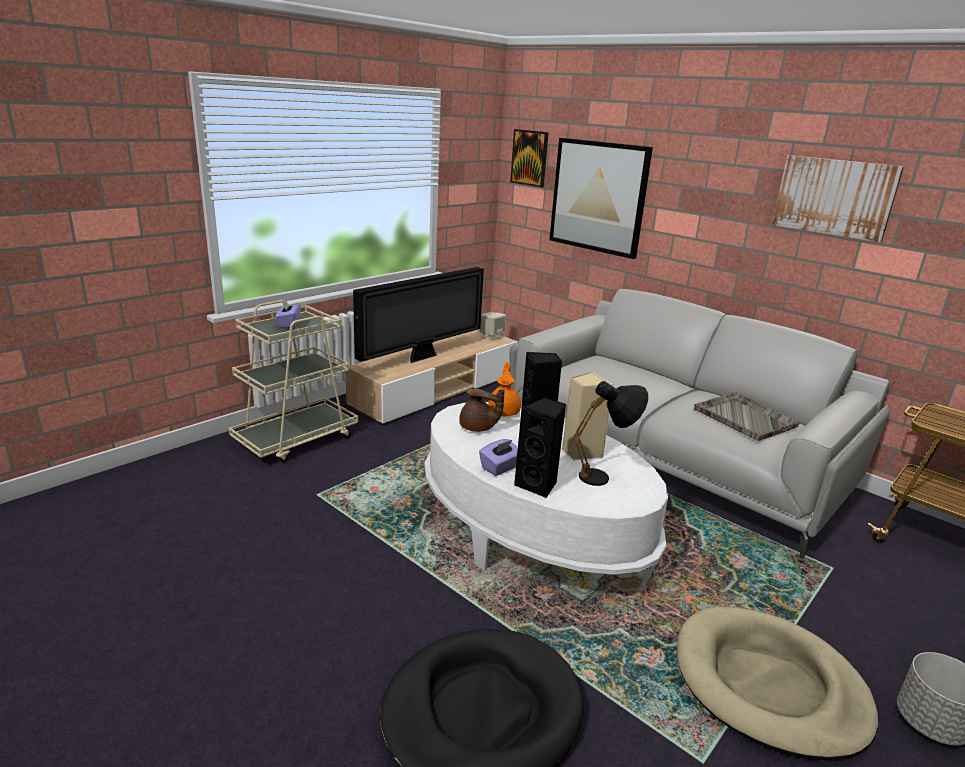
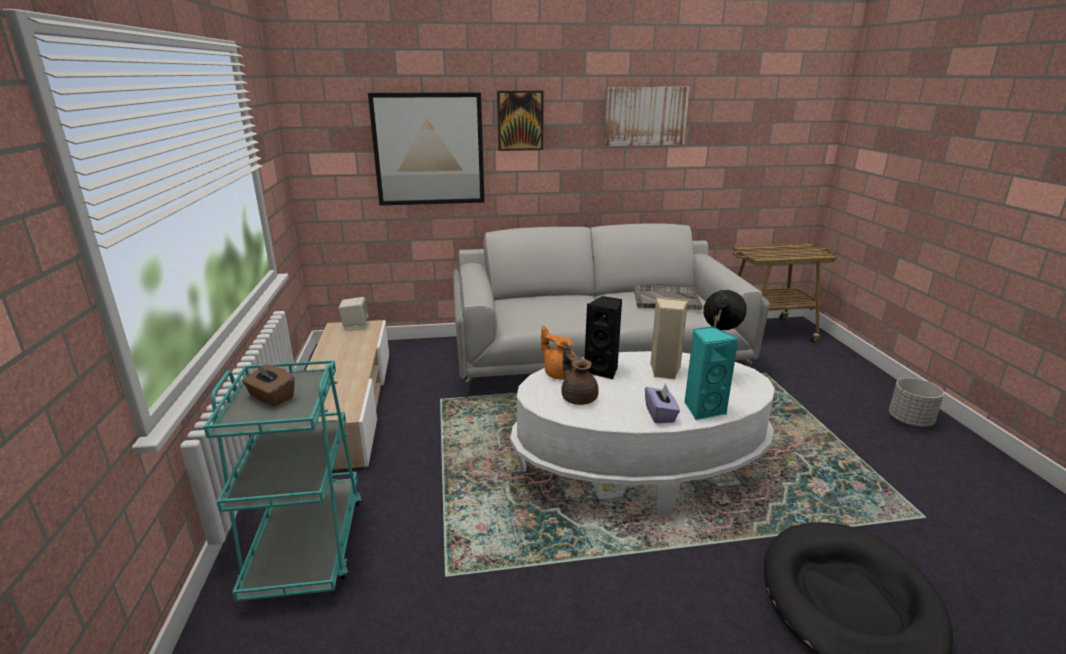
camera: 50 degrees left, 0 degrees up
beige cart [229,300,358,463] -> turquoise cart [204,360,362,602]
purple tissue box [275,299,301,328] -> brown tissue box [242,364,295,406]
television [353,267,484,363] -> none
brown teapot [459,389,505,432] -> brown teapot turned 90 degrees counterclockwise [561,343,599,405]
picture [510,129,549,187] -> picture moved to [497,91,544,151]
black speaker [514,397,566,498] -> turquoise speaker [684,326,738,420]
beige dog bed [677,607,878,760] -> none

